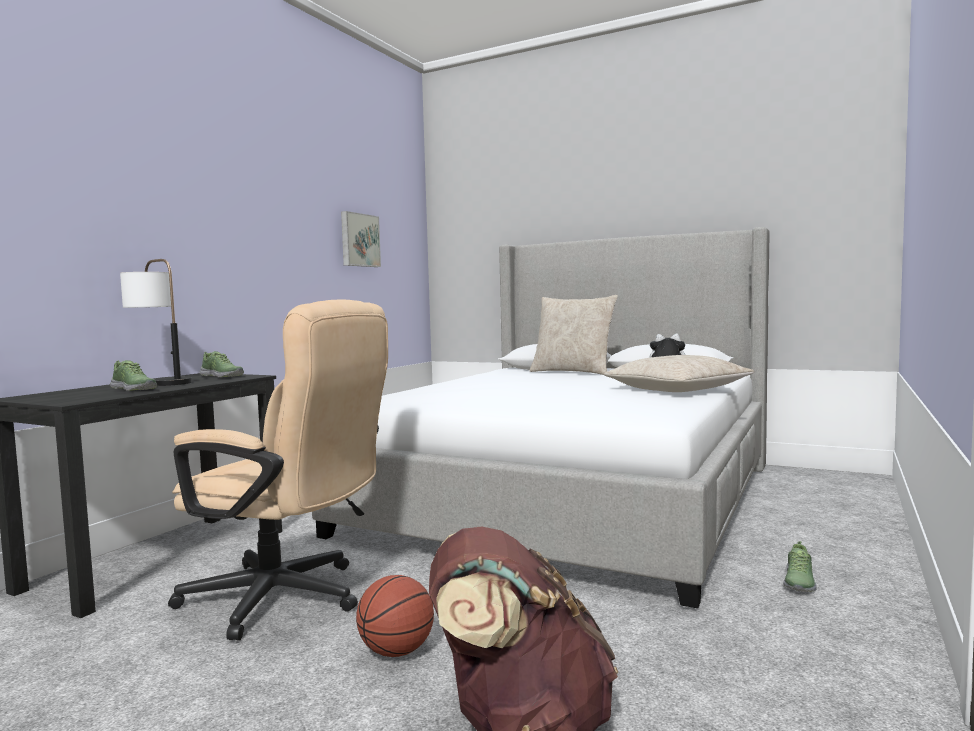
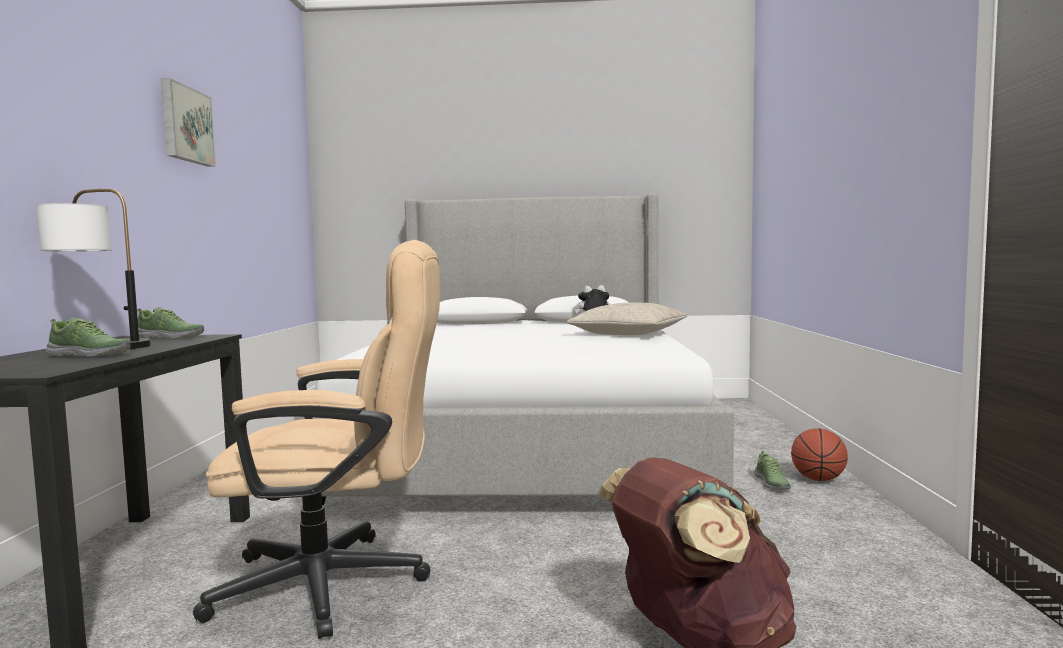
camera: 25 degrees left, 0 degrees up
picture [341,211,381,267] -> picture moved to [161,78,216,167]
basketball [356,575,434,657] -> basketball moved to [791,428,848,481]
beige pillow [530,295,618,375] -> none

